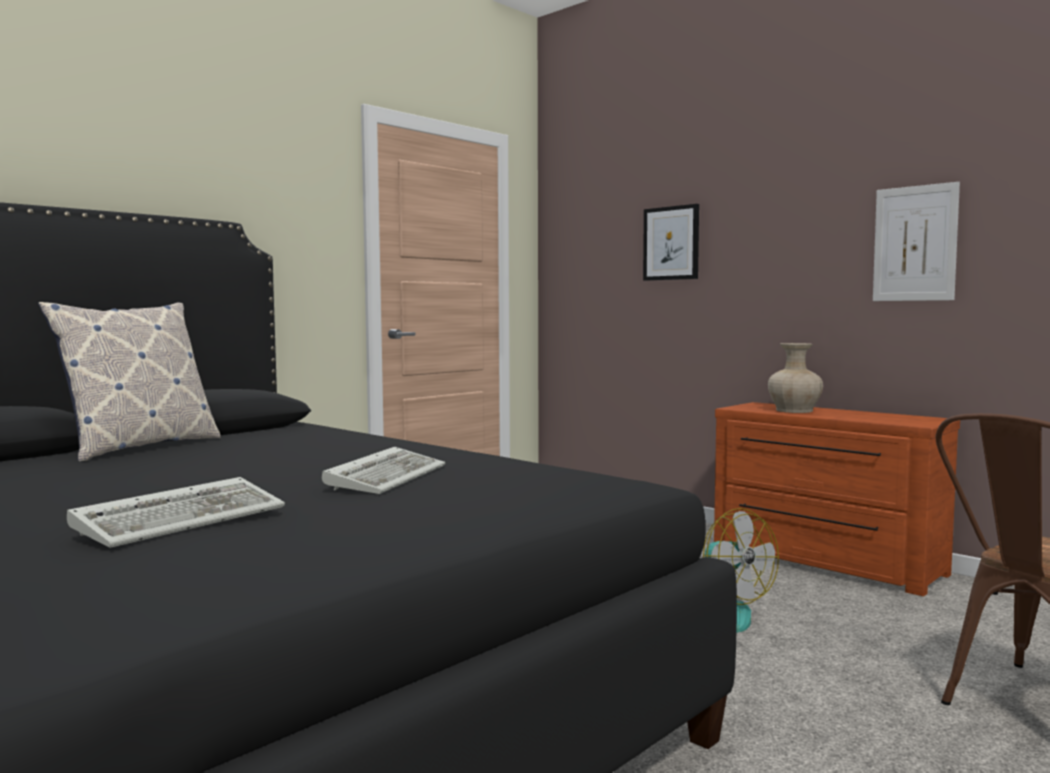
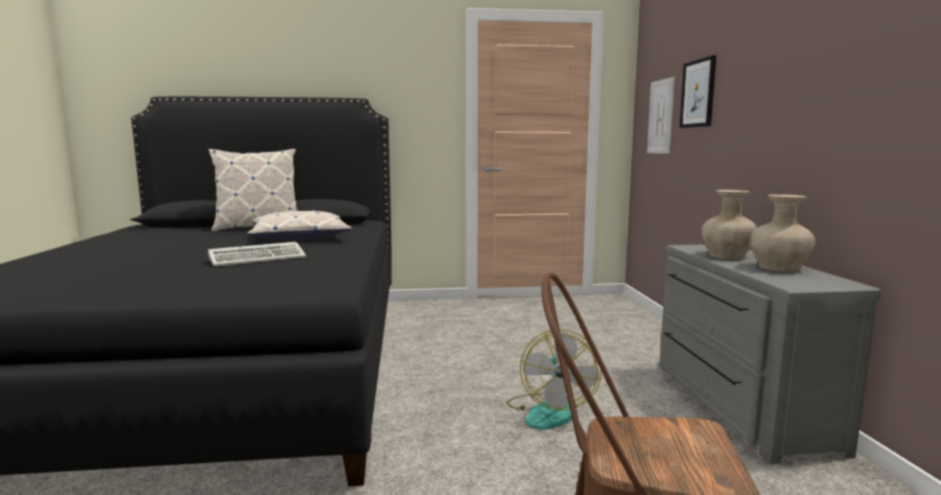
camera: 40 degrees right, 5 degrees up
keyboard [67,477,285,548] -> none
brown dresser [714,402,960,596] -> grey dresser [659,244,881,464]
picture [873,182,960,301] -> picture moved to [647,77,675,154]
none -> pillow [247,210,351,240]
none -> beige vase [751,194,816,272]

